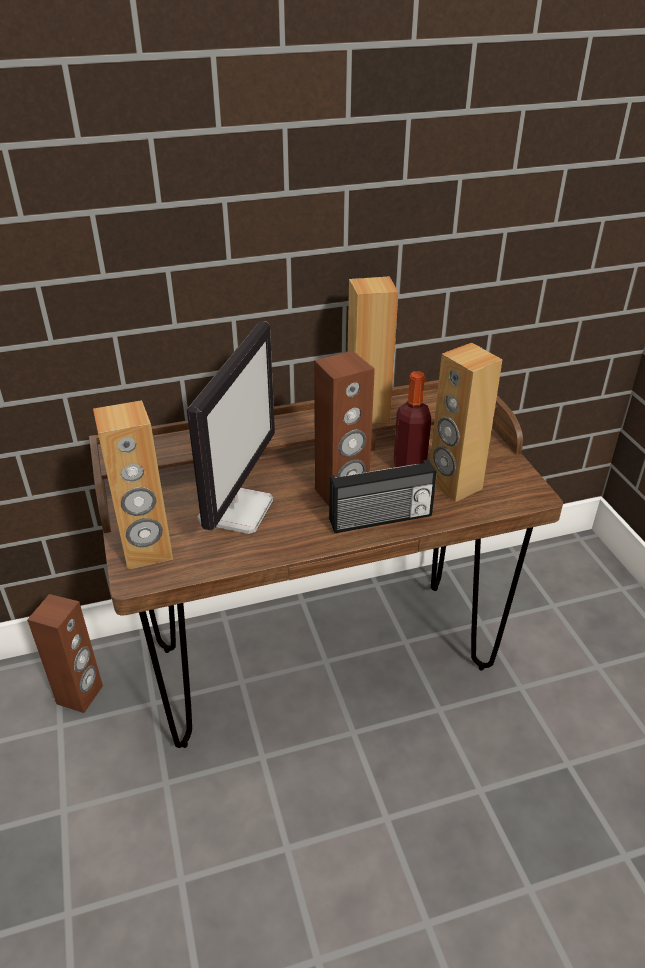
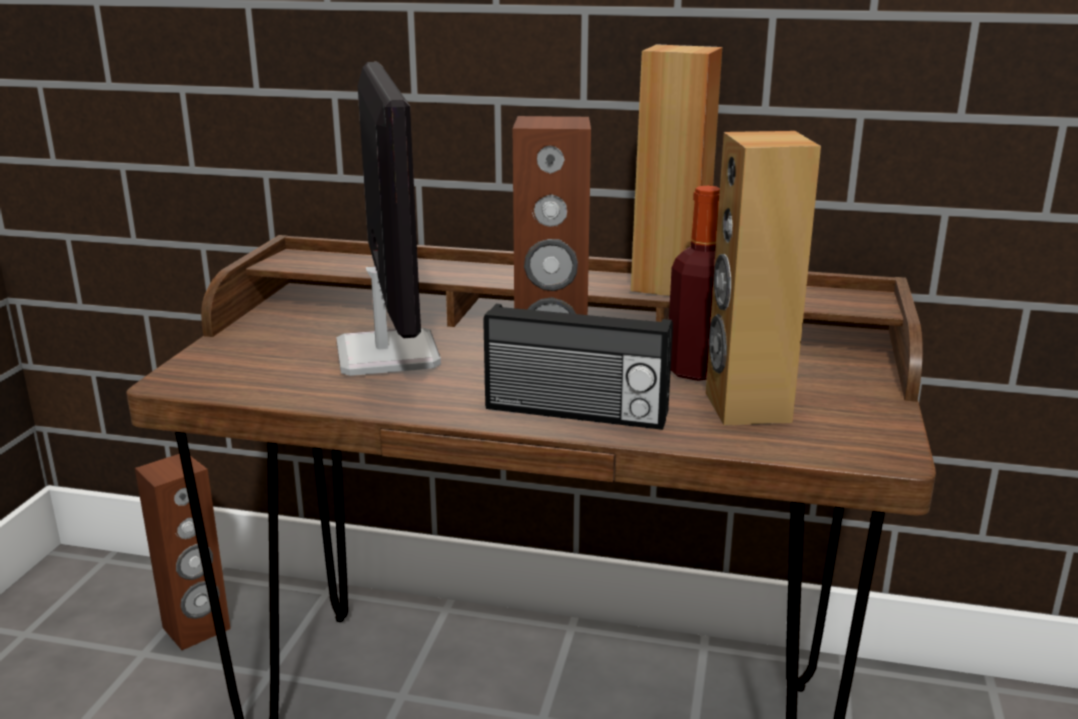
camera: 30 degrees right, 15 degrees down
brown speaker [93,400,173,570] -> none
monitor [187,321,275,534] -> monitor turned 60 degrees counterclockwise [336,62,441,376]

